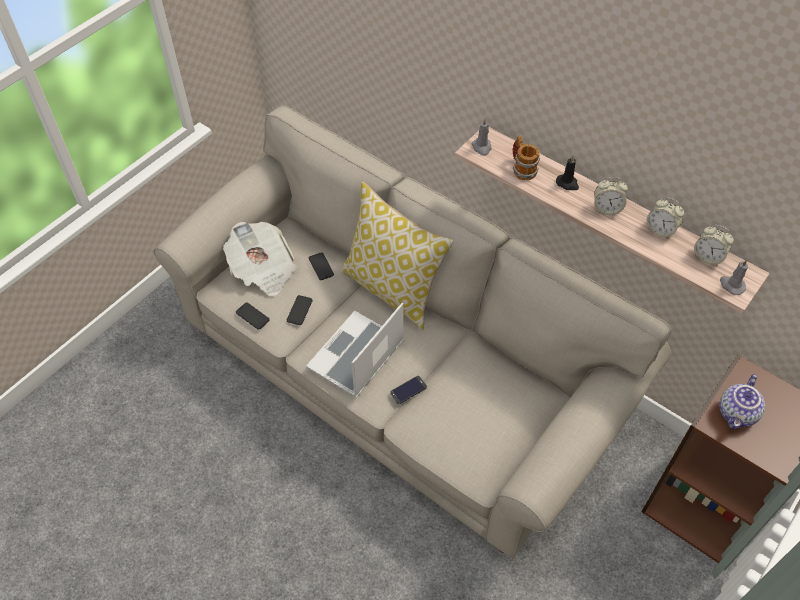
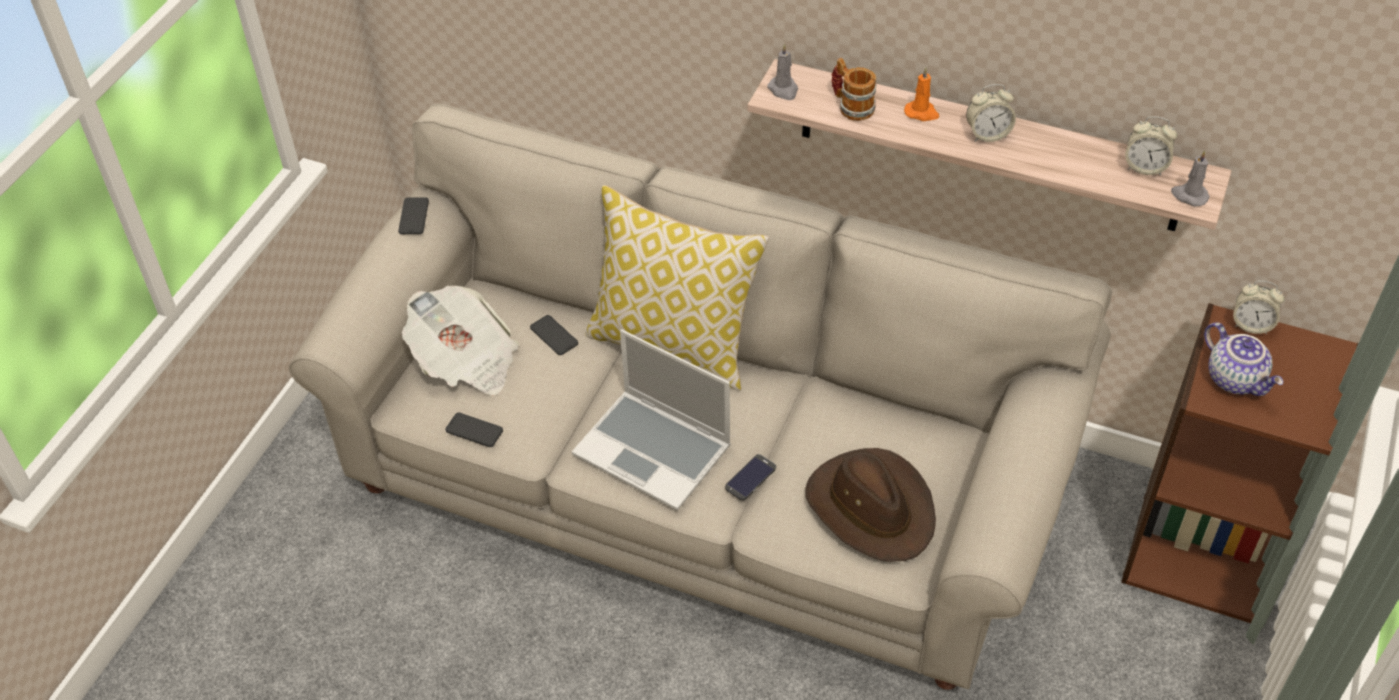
camera: 15 degrees left, 5 degrees down
phone [287,295,313,325] -> phone moved to [398,197,429,234]
laptop [306,303,404,398] -> laptop turned 75 degrees counterclockwise [572,329,731,511]
black candle [556,155,579,190] -> orange candle [904,67,939,121]
alarm clock [647,197,684,239] -> alarm clock moved to [1233,281,1284,335]
teapot [719,374,765,429] -> teapot turned 45 degrees counterclockwise [1204,322,1283,396]
none -> brown hat [805,448,936,562]

